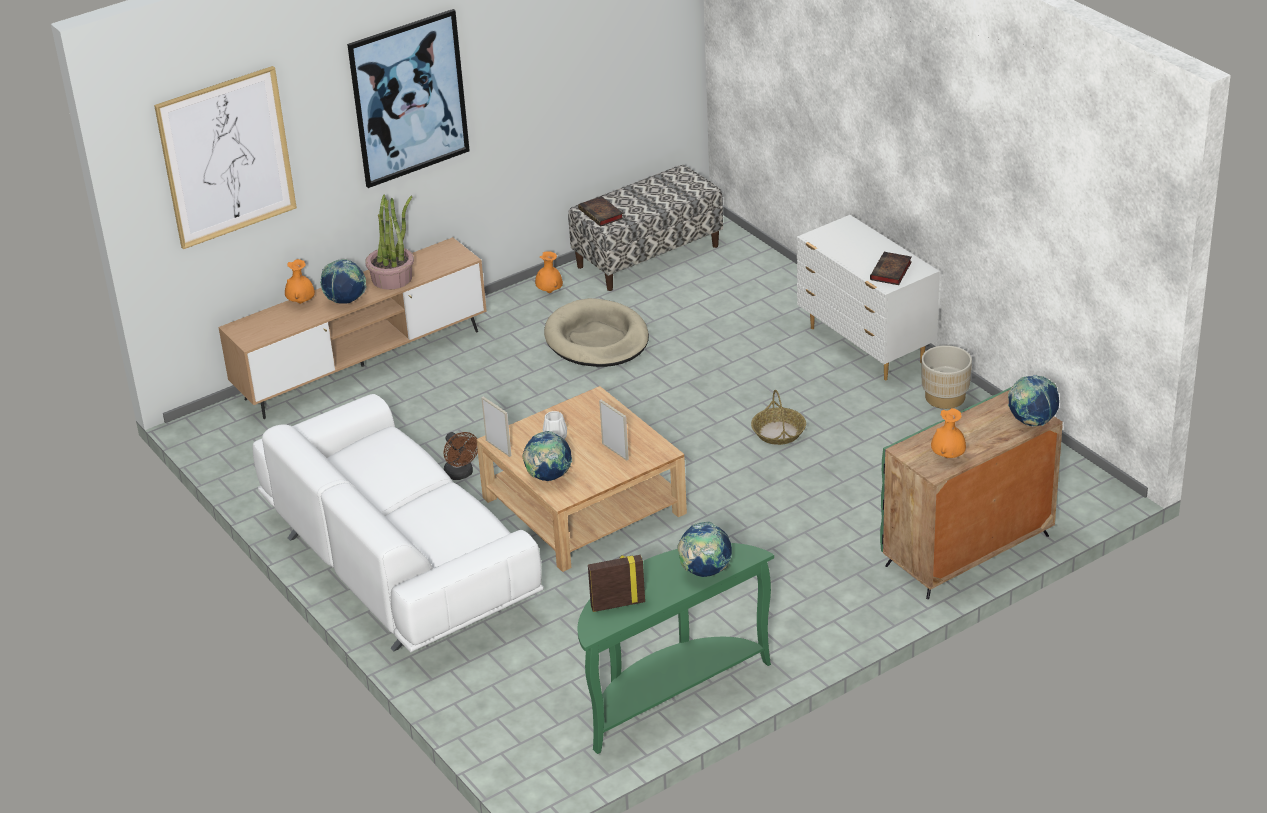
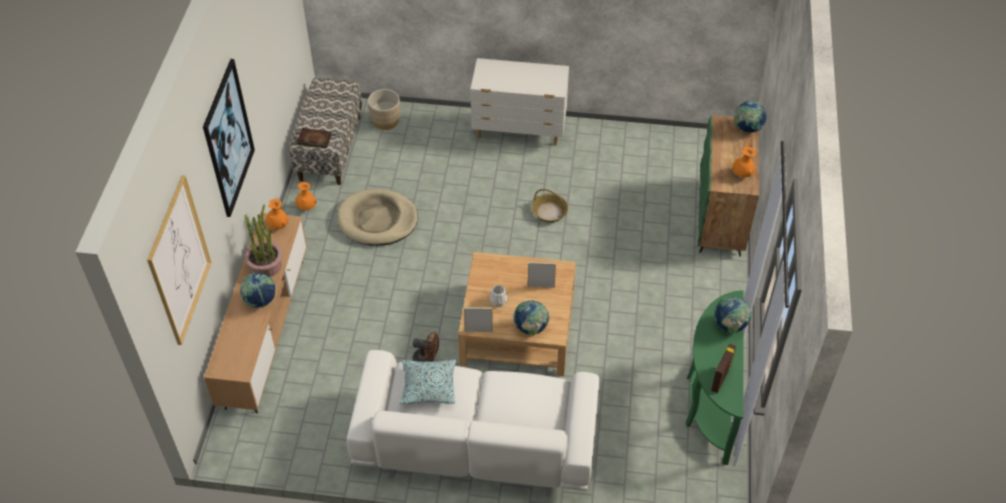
camera: 50 degrees left, 15 degrees up
orange vase [285,259,315,304] -> orange vase moved to [266,199,289,230]
book [870,252,912,285] -> none
beige planter [921,345,972,409] -> beige planter moved to [368,89,400,130]
none -> pillow [400,359,456,404]

